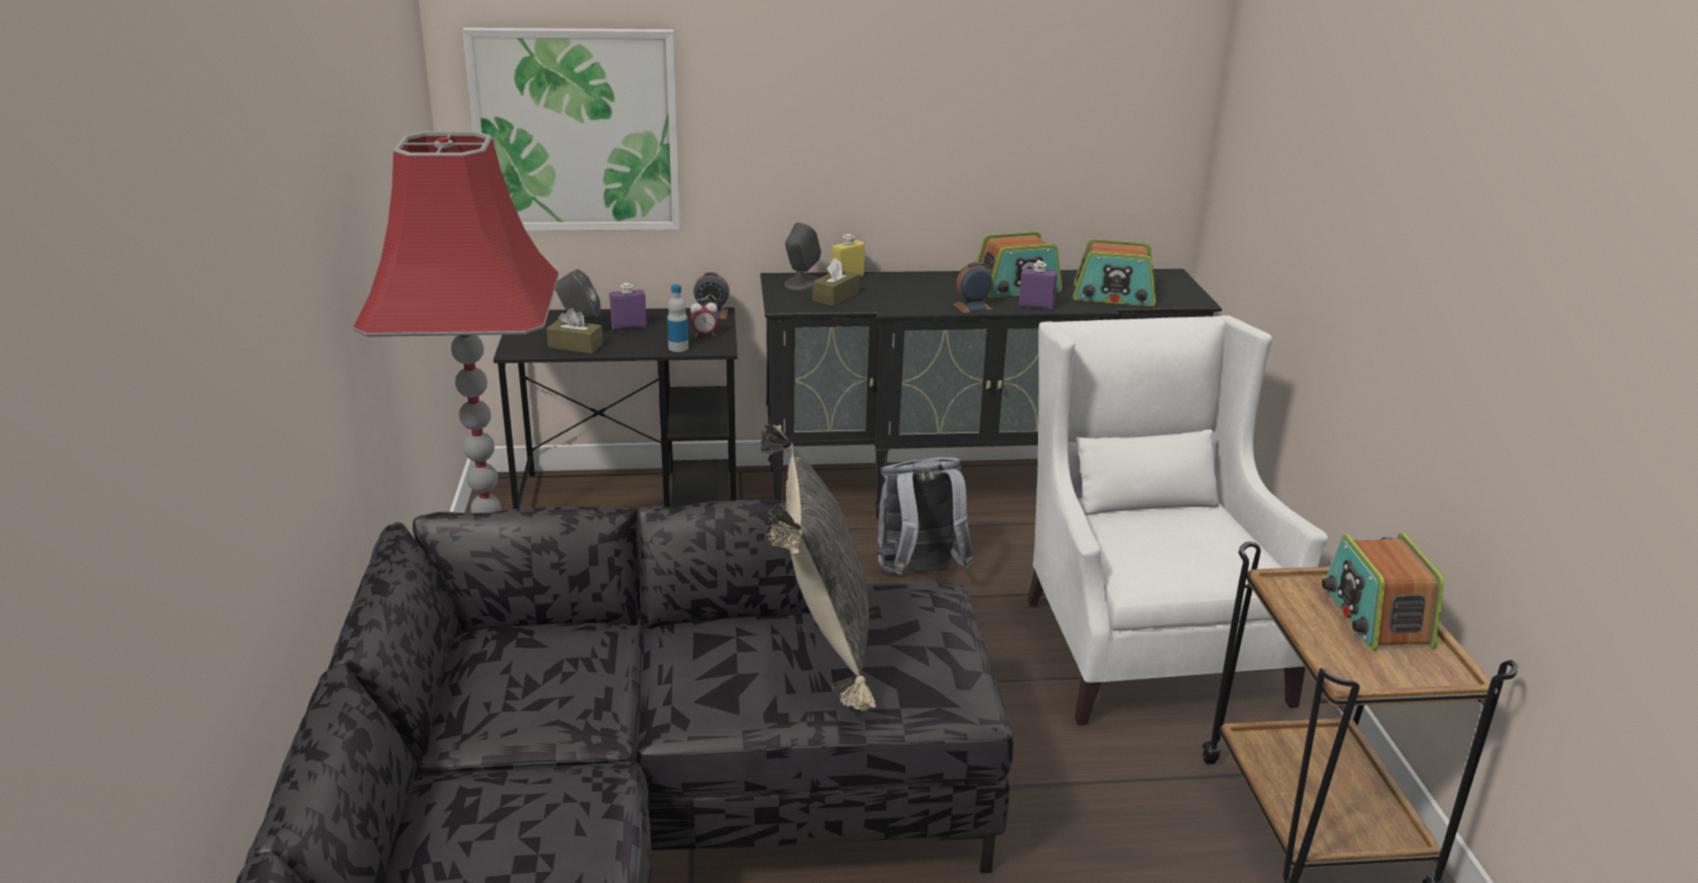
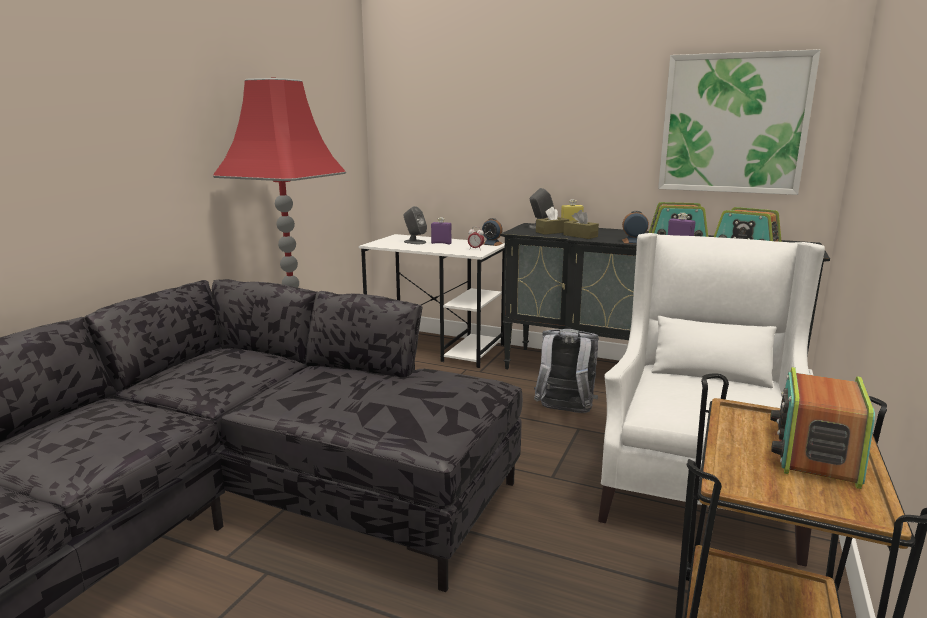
camera: 30 degrees right, 10 degrees down
picture [463,28,681,231] -> picture moved to [658,49,821,195]
black desk [493,308,737,509] -> white desk [358,234,505,368]
brown tissue box [546,308,603,354] -> brown tissue box moved to [563,210,599,239]
bottle [667,284,688,352] -> none
pillow [760,424,876,712] -> none

